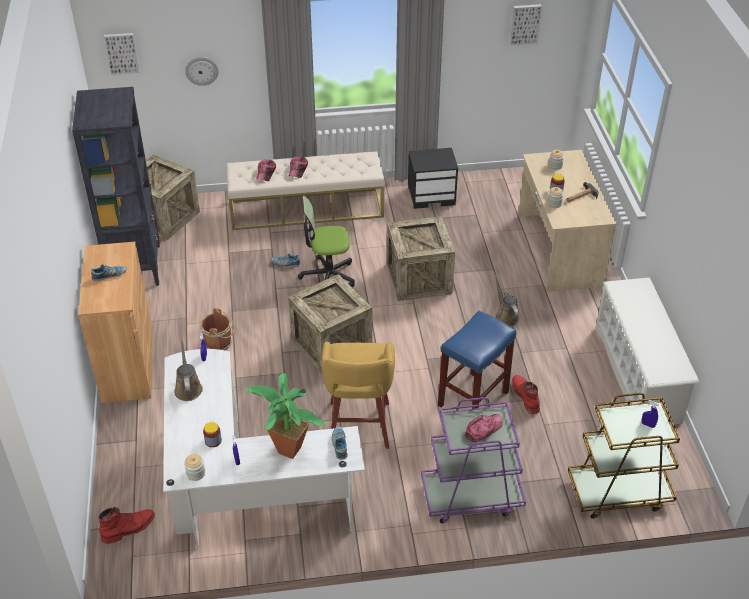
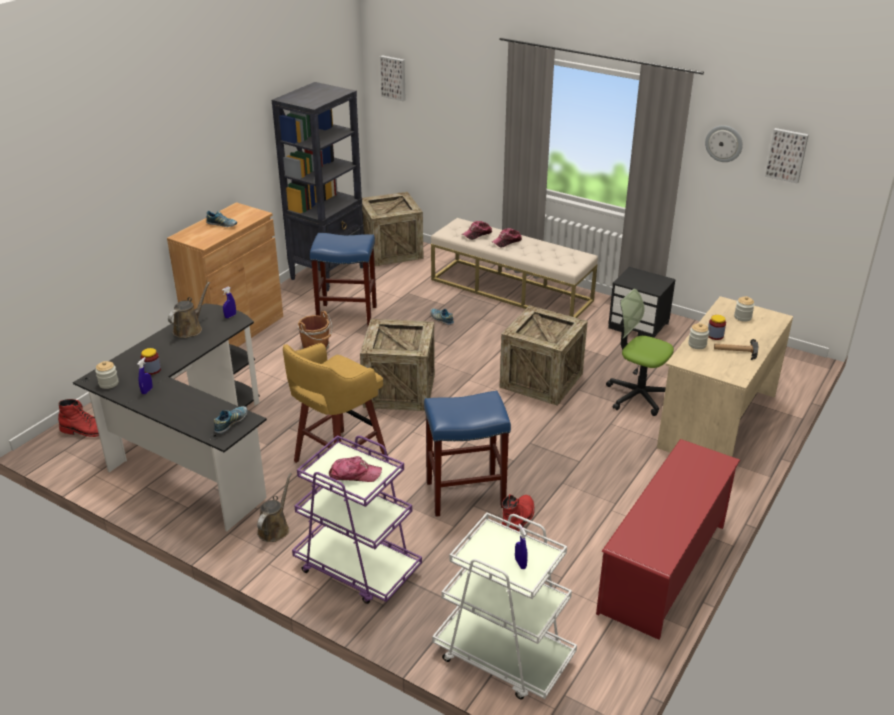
camera: 40 degrees right, 10 degrees down
white desk [163,349,365,549] -> black desk [73,304,267,531]
wall clock [185,57,219,86] -> wall clock moved to [705,125,743,162]
potted plant [246,373,326,459] -> none
office chair [298,196,355,288] -> office chair moved to [606,289,674,416]
brown watering can [495,275,519,326] -> brown watering can moved to [257,473,292,542]
brown cart [568,393,680,519] -> white cart [432,513,577,699]
white shoe rack [595,277,699,425] -> red shoe rack [596,439,740,640]
none -> blue stool [310,233,377,326]

